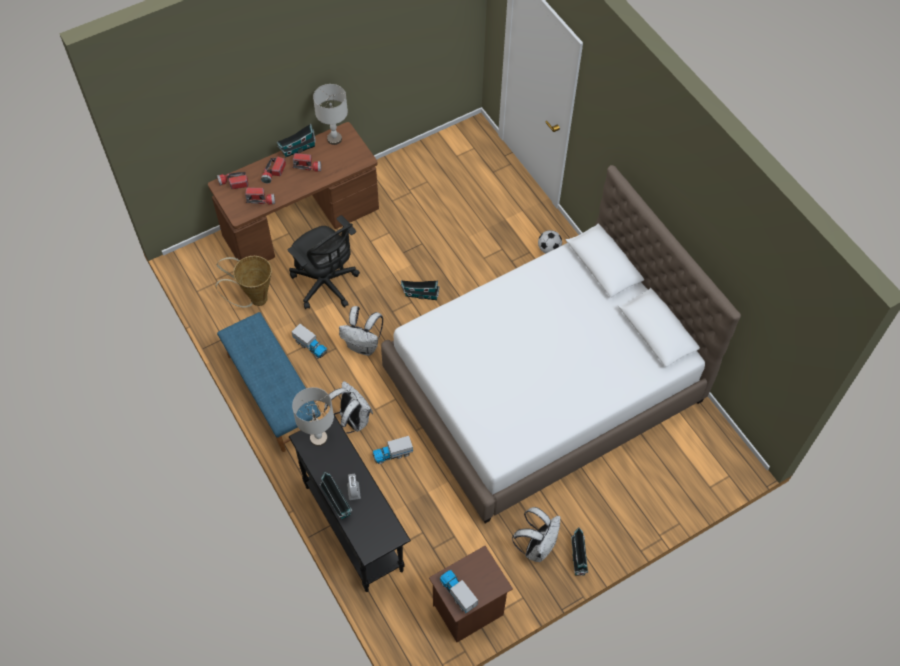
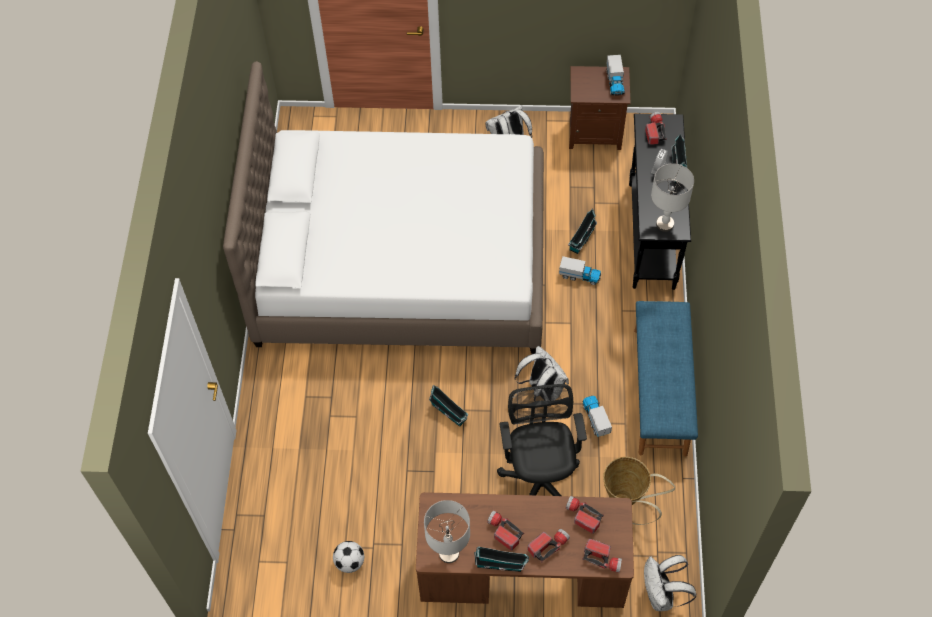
camera: 145 degrees left, 0 degrees up
white backpack [324,381,373,433] -> white backpack moved to [644,555,696,611]
football [538,230,562,254] -> football moved to [333,541,364,573]
toy house [571,527,588,576] -> toy house moved to [568,208,597,254]
none -> flashlight [645,112,667,144]

